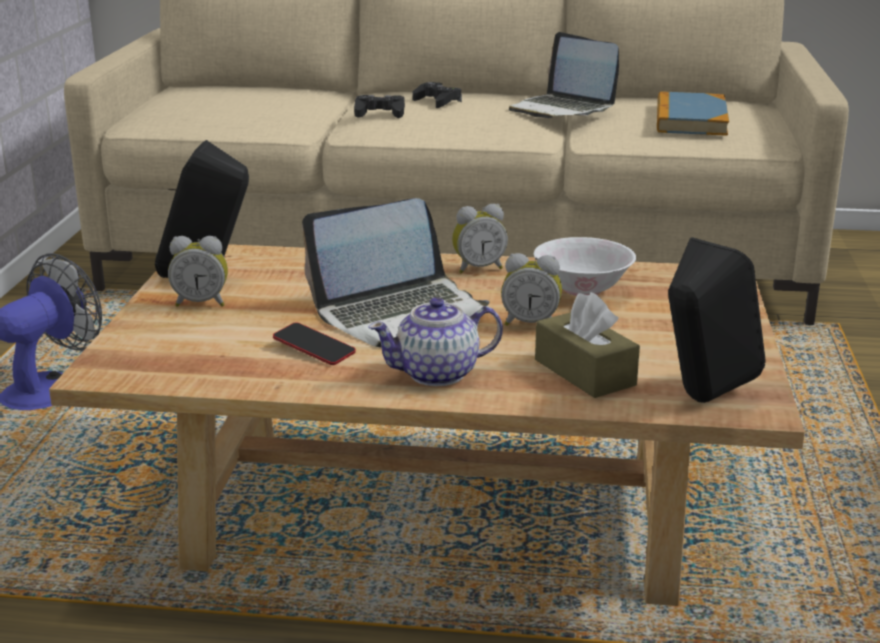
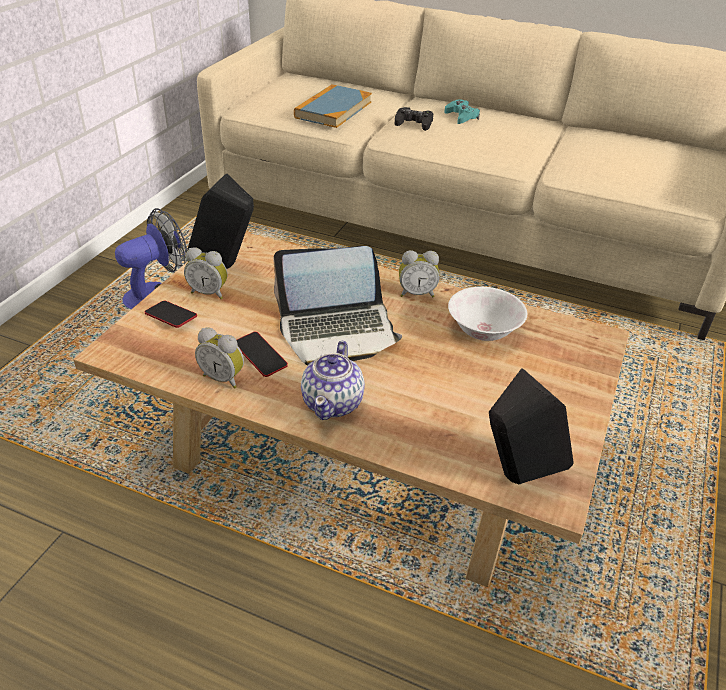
camera: 15 degrees right, 15 degrees up
teapot [368,297,503,386] -> teapot turned 75 degrees counterclockwise [301,341,365,420]
black game controller [412,82,462,108] -> turquoise game controller [444,100,480,124]
alarm clock [501,253,562,326] -> alarm clock moved to [195,328,244,389]
laptop [509,32,619,118] -> none
brown tissue box [535,292,640,398] -> none
book [657,91,729,136] -> book moved to [294,84,372,128]
none -> phone [144,301,197,328]

